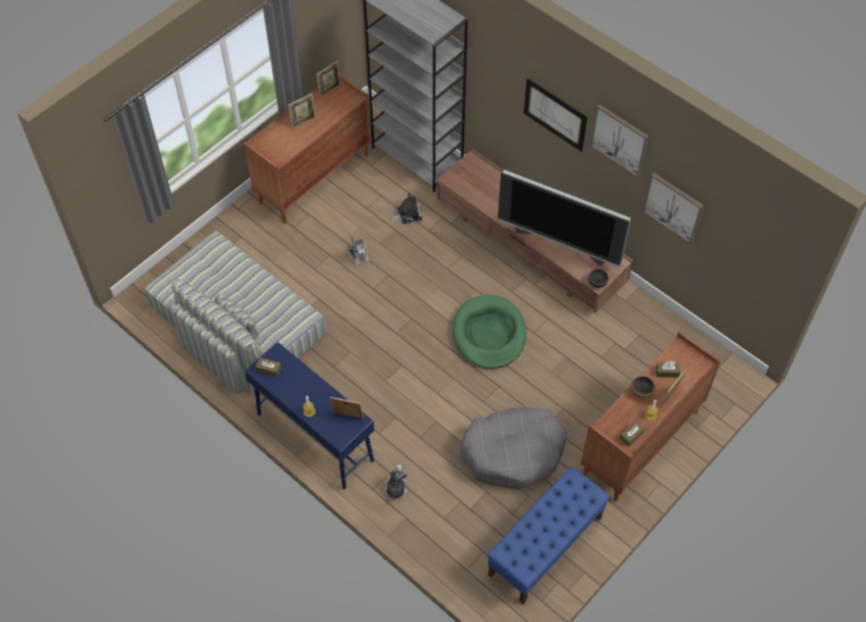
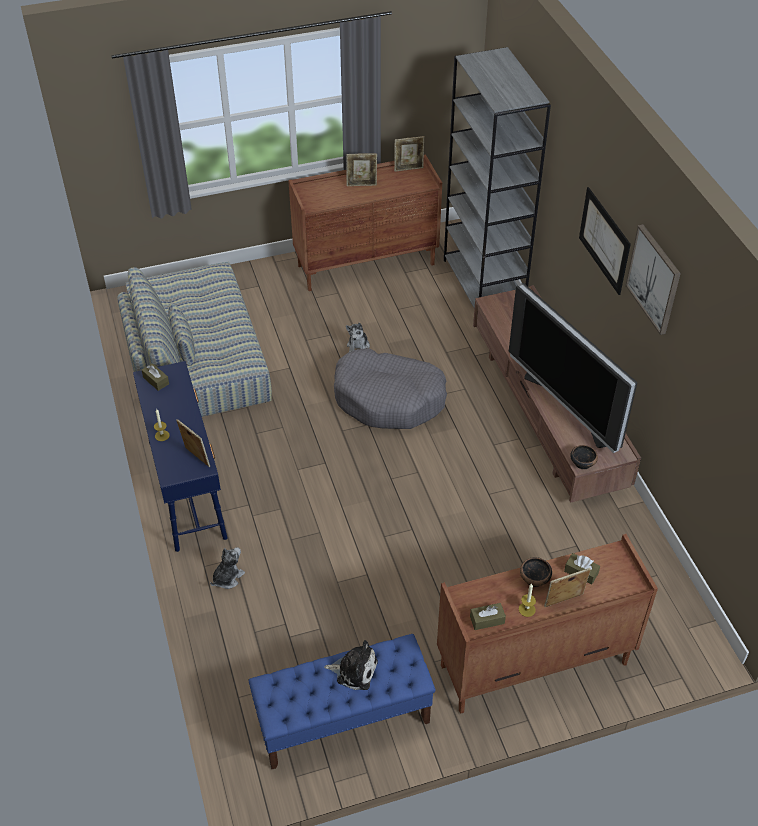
camera: 30 degrees right, 10 degrees down
plush toy [390,193,422,224] -> plush toy moved to [324,640,378,690]
green dog bed [452,295,526,369] -> none
grey dog bed [460,407,567,489] -> grey dog bed moved to [334,348,447,429]
picture [643,173,704,244] -> none

